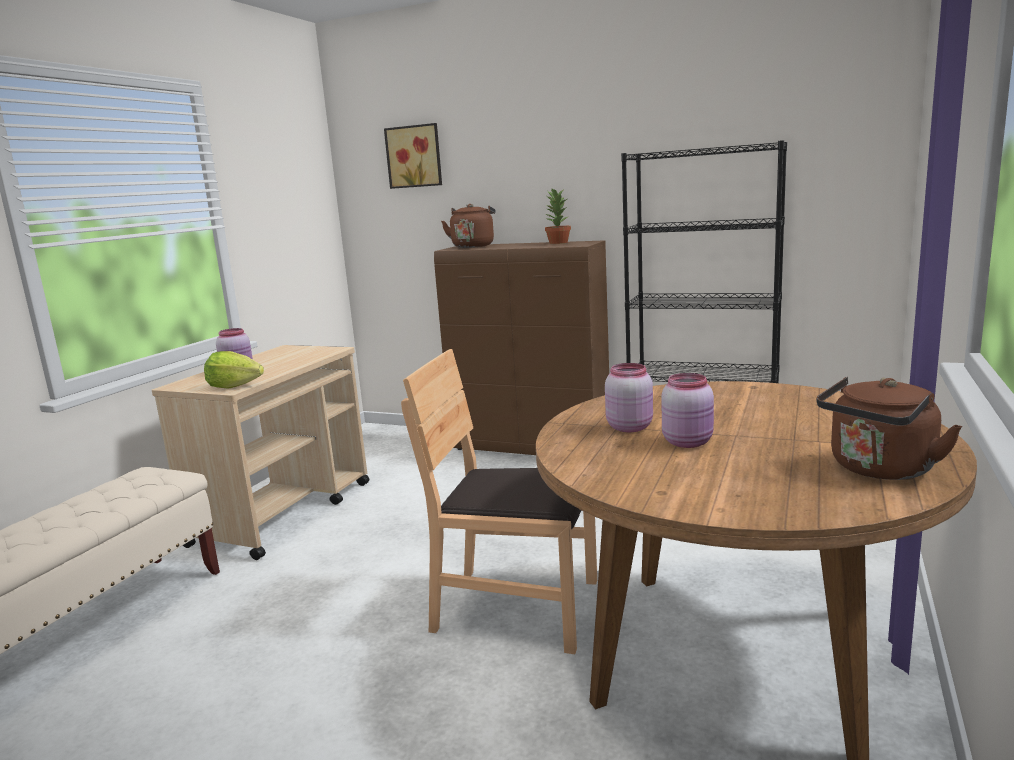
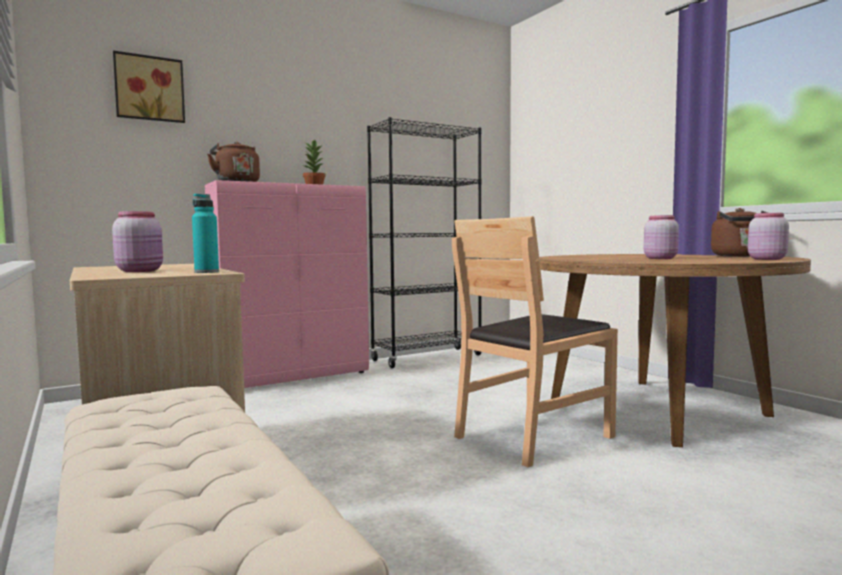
camera: 55 degrees left, 10 degrees down
lettuce [204,351,264,389] -> turquoise bottle [192,194,219,273]
brown cabinet [434,240,609,455] -> pink cabinet [205,180,369,388]
pink jar [605,363,653,432] -> pink jar moved to [748,213,789,260]

